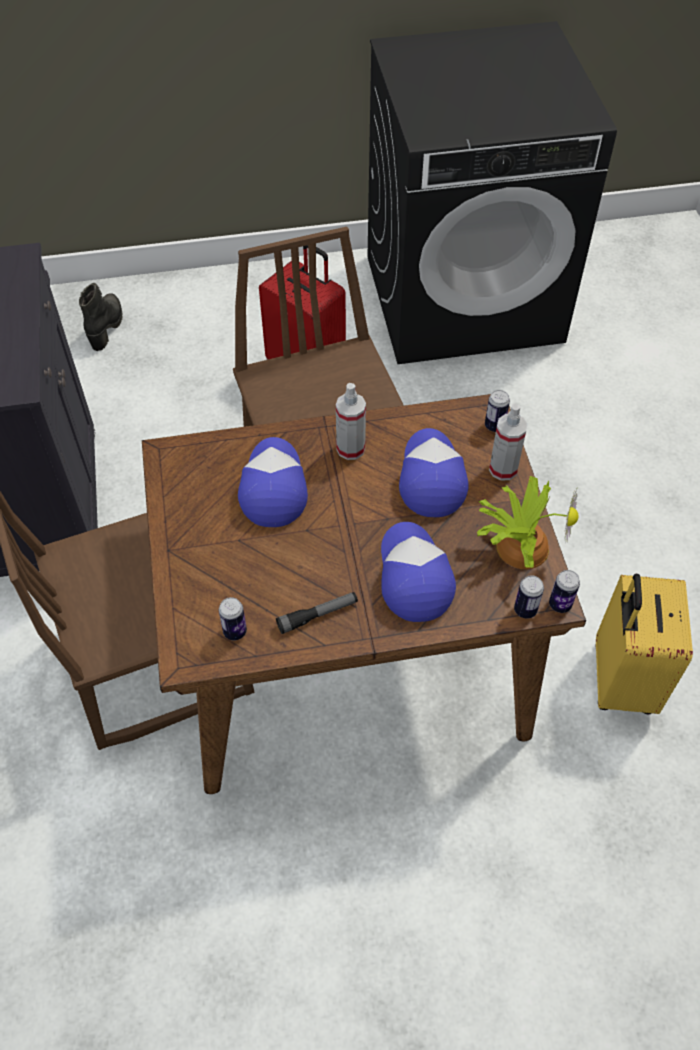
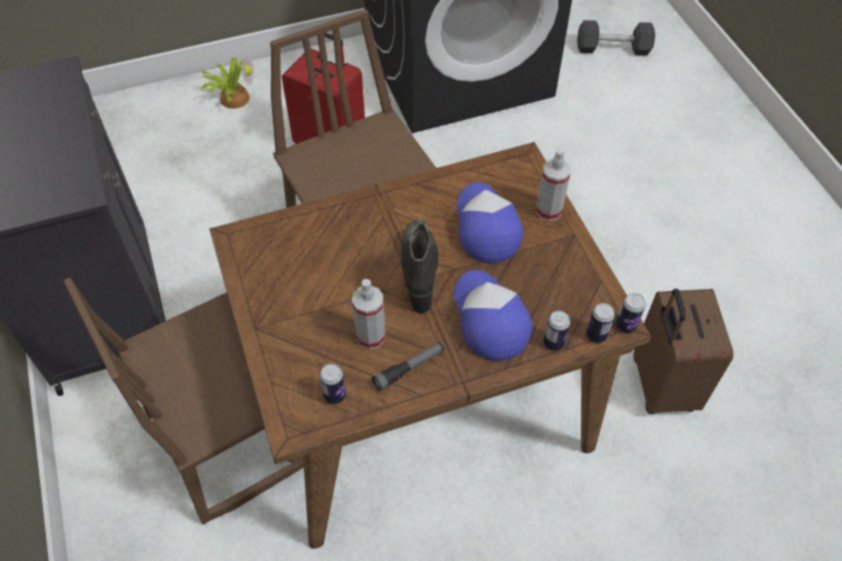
camera: 10 degrees left, 0 degrees up
black boot [79,283,122,351] -> black boot moved to [401,219,438,314]
cap [238,437,308,527] -> none
spray bottle [336,383,366,460] -> spray bottle moved to [352,279,385,350]
potted plant [477,476,579,569] -> potted plant moved to [200,54,255,109]
can [485,390,510,432] -> can moved to [543,311,570,351]
yellow suitcase [596,574,693,714] -> brown suitcase [634,289,734,414]
none -> grey dumbbell [577,20,655,55]

